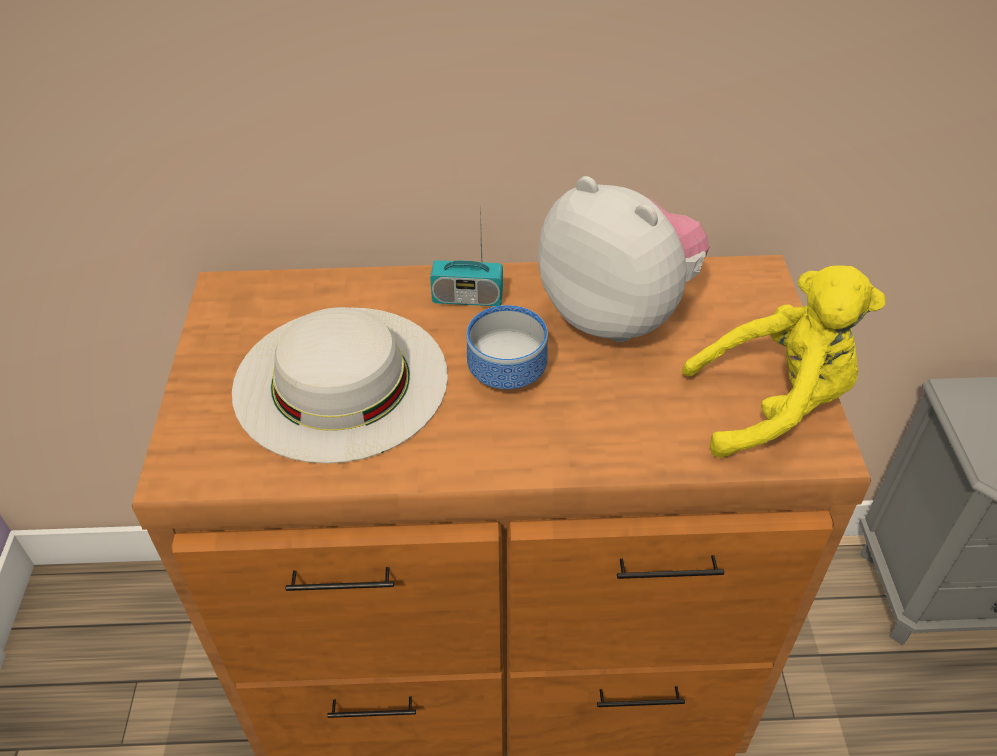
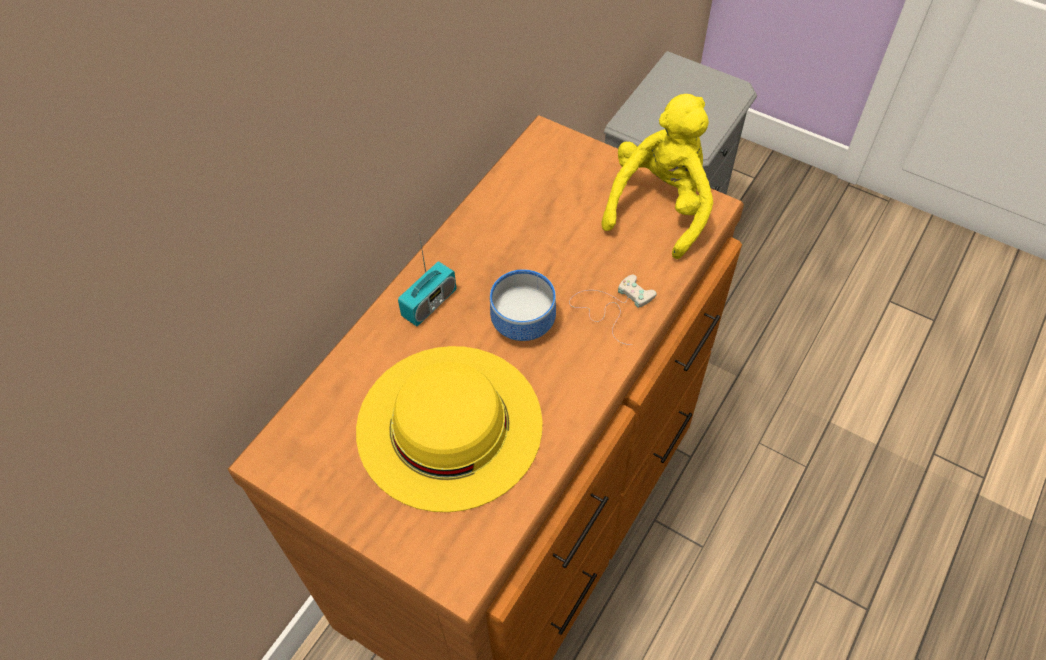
camera: 55 degrees left, 10 degrees up
white hat [232,307,448,464] -> yellow hat [356,346,543,512]
plush toy [538,176,709,342] -> none
none -> white game controller [569,275,657,345]

